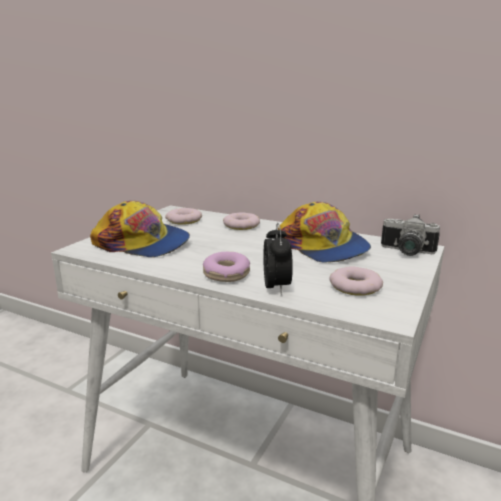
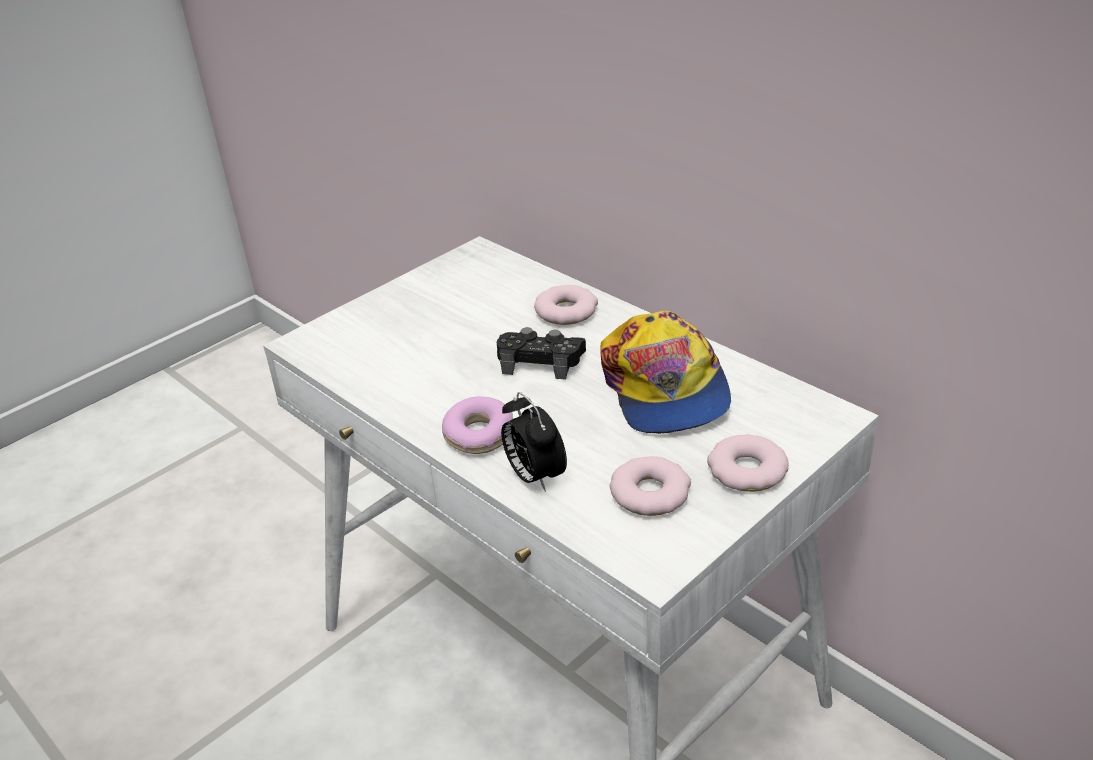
camera: 20 degrees right, 15 degrees up
cap [90,201,190,257] -> none
donut [165,208,202,225] -> donut moved to [707,434,789,492]
alarm clock [263,223,293,295] -> alarm clock turned 135 degrees clockwise [501,392,567,492]
camera [381,214,440,256] -> none
none -> black game controller [497,327,586,380]

